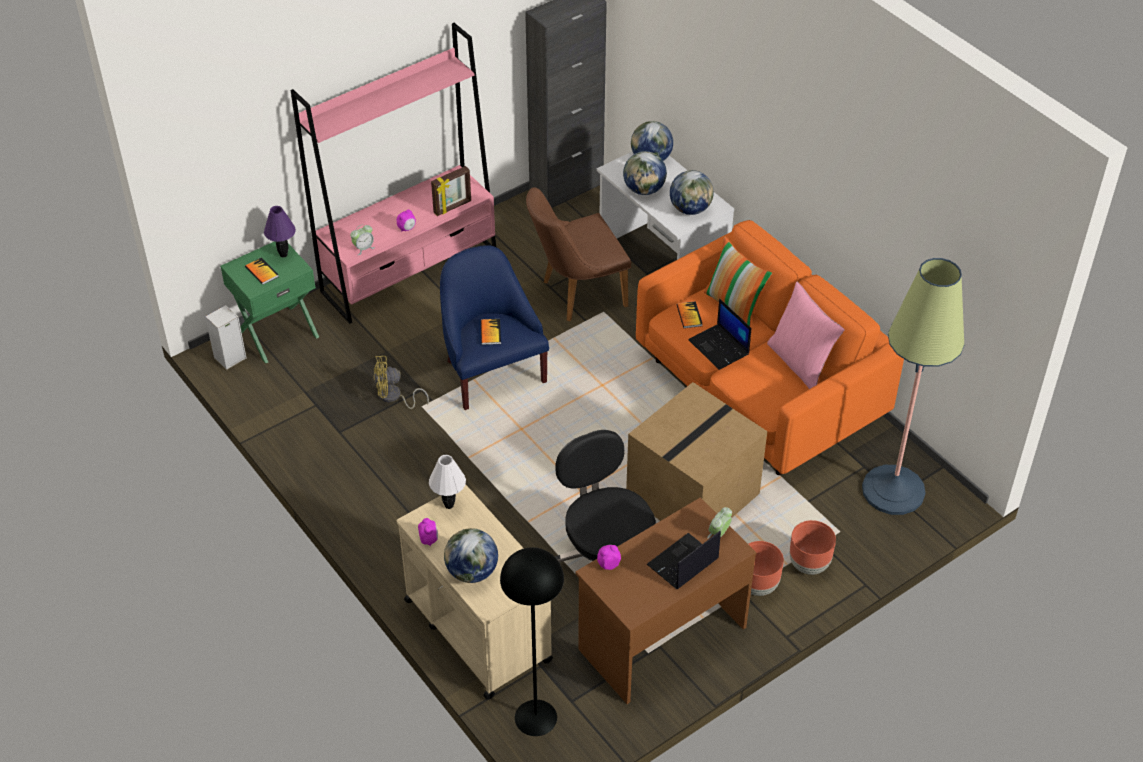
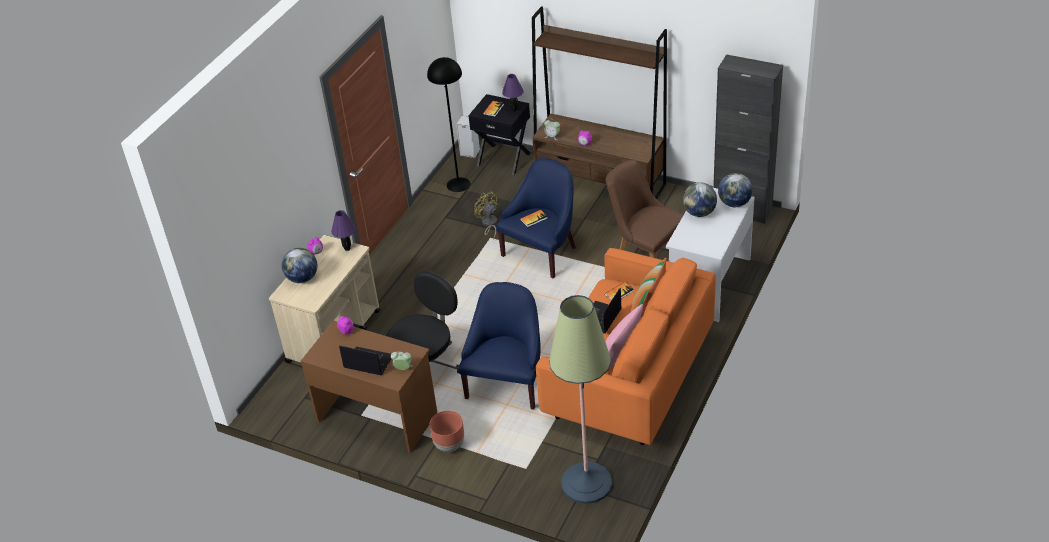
camera: 65 degrees right, 5 degrees down
green nightstand [220,241,319,363] -> black nightstand [469,94,530,175]
pink bookcase [291,23,496,324] -> brown bookcase [532,6,667,199]
white table lamp [429,455,466,509] -> purple table lamp [331,210,356,251]
picture frame [431,166,471,216] -> none
black floor lamp [500,547,564,736] -> black floor lamp moved to [427,57,471,192]
cardboard box [626,382,767,521] -> blue armchair [459,282,541,410]
globe [670,170,714,215] -> none
brown planter [790,520,836,575] -> none

